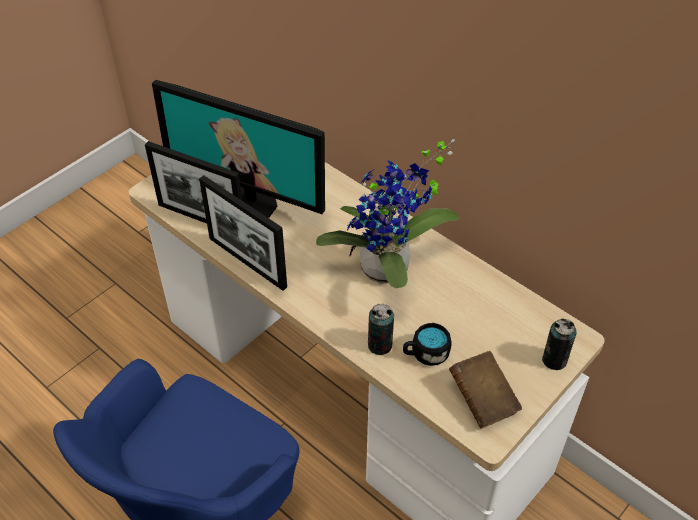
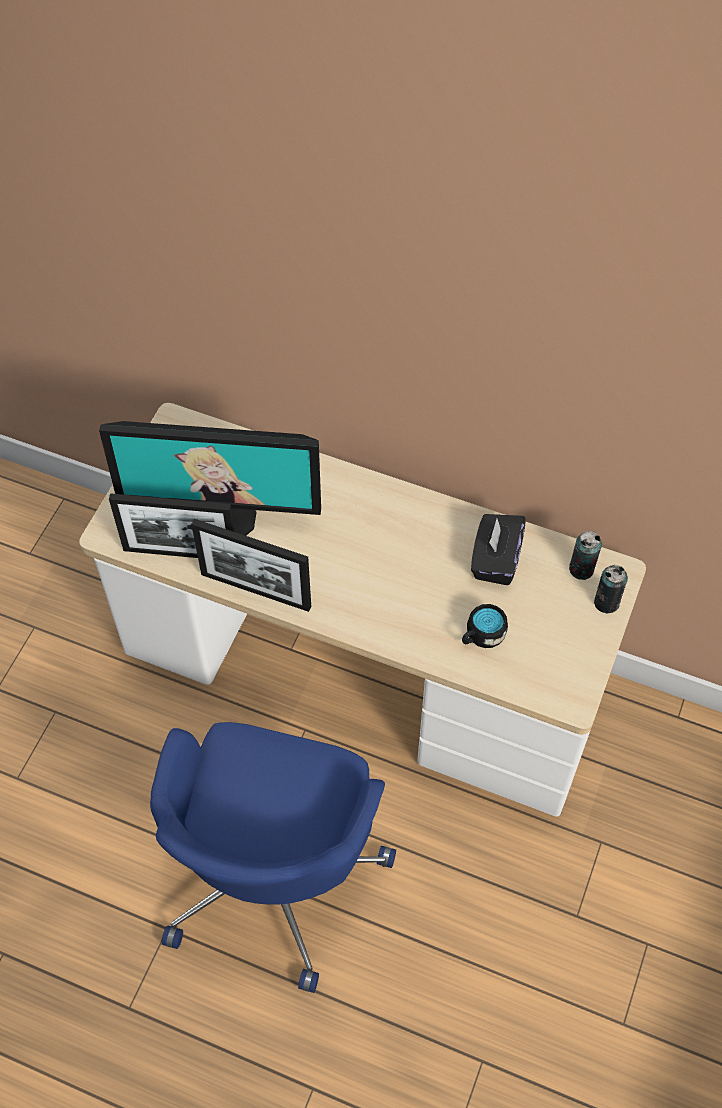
camera: 20 degrees left, 10 degrees up
potted plant [316,139,460,288] -> none
can [368,304,394,355] -> can moved to [569,531,602,580]
brown book [449,351,522,429] -> none
none -> black tissue box [471,514,526,585]

